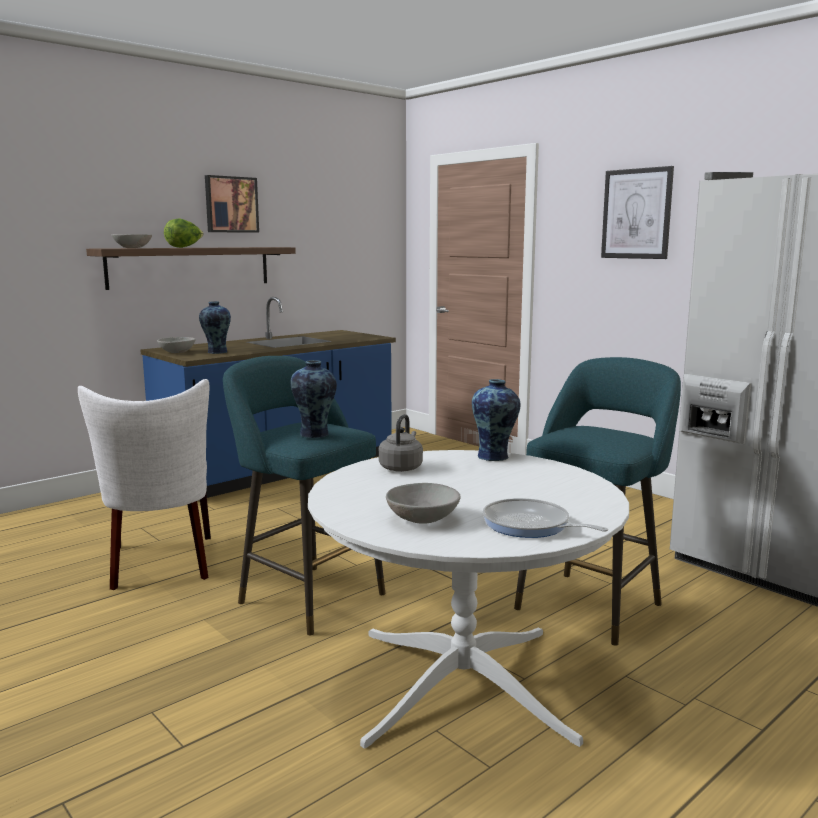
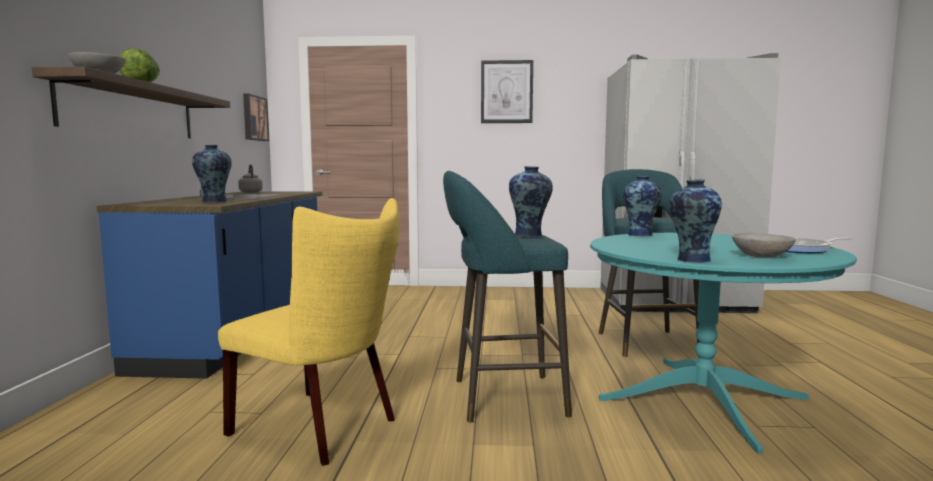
camera: 45 degrees left, 5 degrees down
white chair [78,379,211,590] -> yellow chair [218,198,399,466]
grey bowl [157,337,196,353] -> none
picture [205,175,259,233] -> picture moved to [243,94,269,141]
white dining table [308,450,629,749] -> turquoise dining table [590,233,857,453]
grey kettle [379,414,423,472] -> grey kettle moved to [238,164,263,193]
none -> vase [669,179,722,263]

